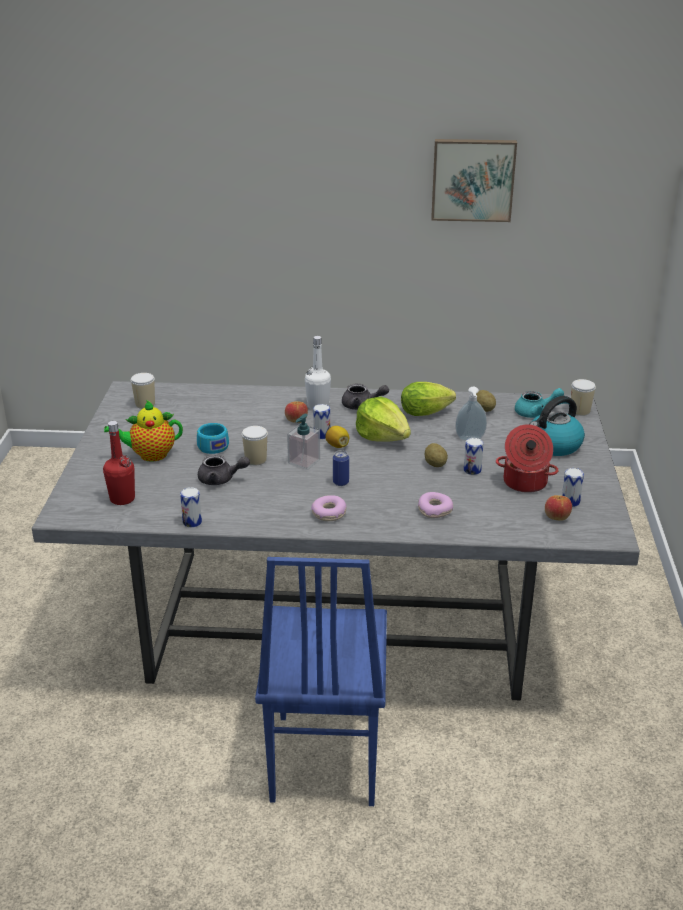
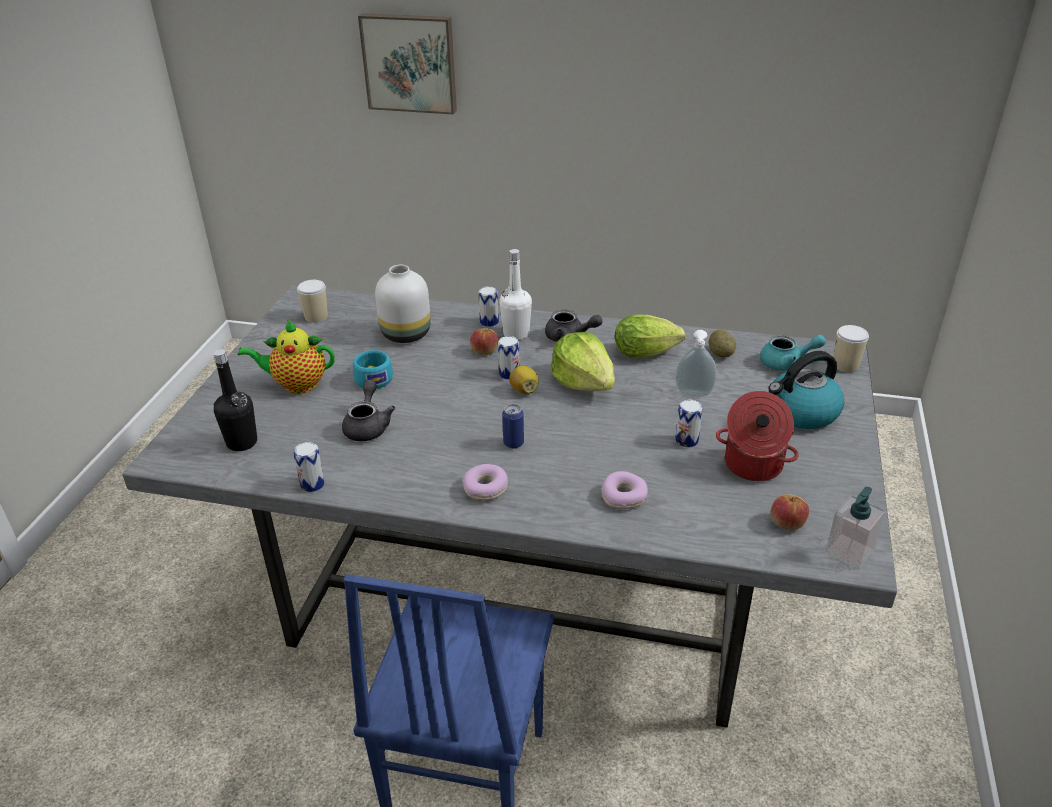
camera: 10 degrees right, 5 degrees up
red bottle [103,421,135,505] -> black bottle [213,349,257,451]
grey teapot [198,455,250,485] -> grey teapot turned 105 degrees counterclockwise [342,380,395,441]
cup [242,426,268,465] -> none
soap dispenser [287,414,320,470] -> soap dispenser moved to [825,487,886,570]
potato [425,443,448,467] -> none
picture [431,139,517,222] -> picture moved to [358,13,457,115]
can [562,468,584,507] -> can moved to [478,286,499,327]
none -> white vase [375,265,431,343]

